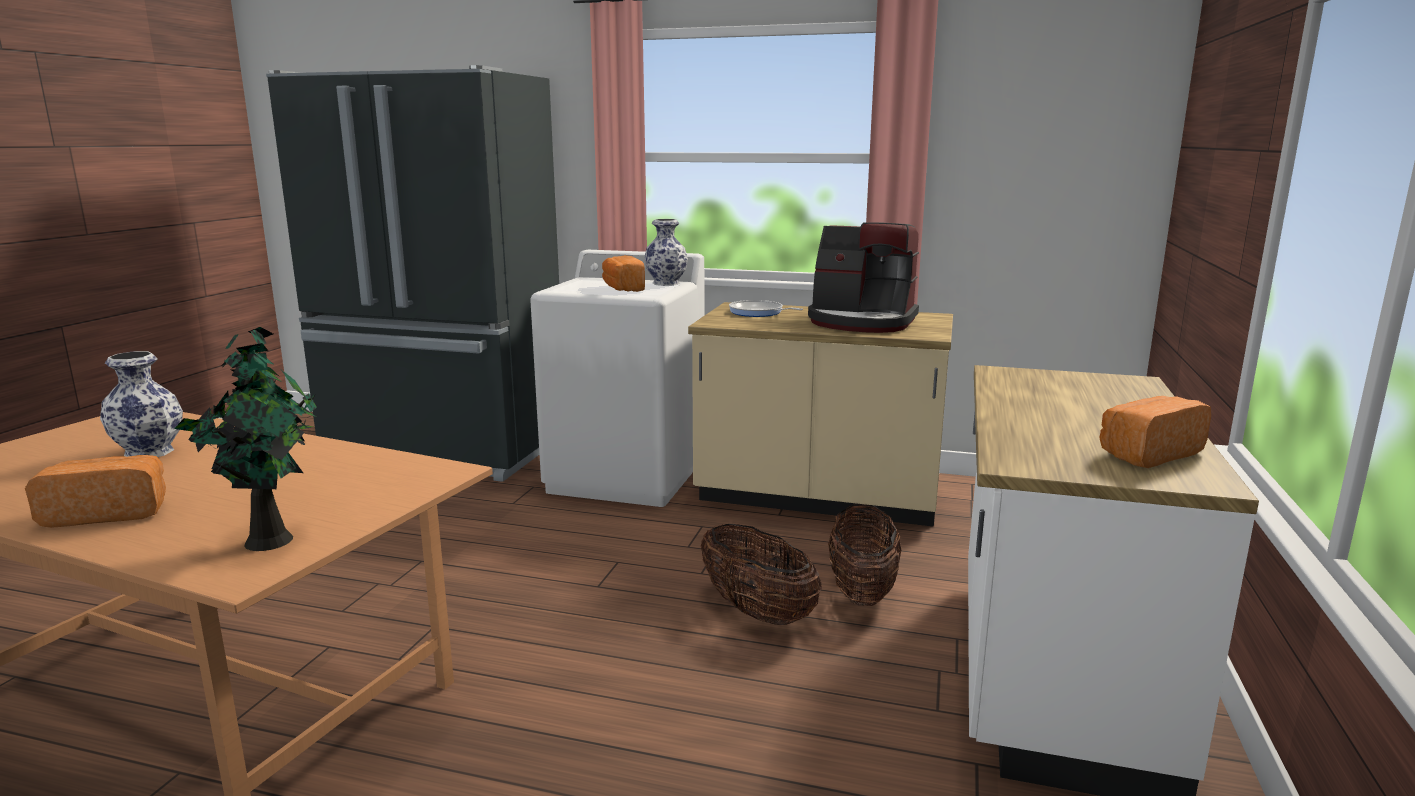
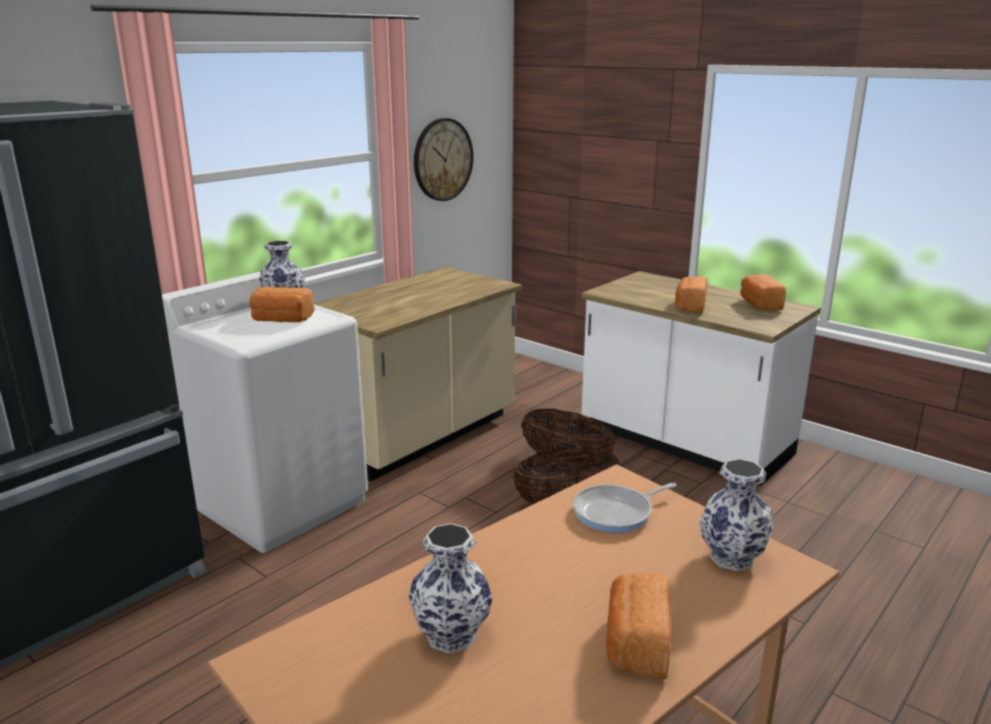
camera: 65 degrees left, 5 degrees up
potted plant [174,327,317,551] -> vase [699,459,774,571]
frying pan [729,300,803,317] -> frying pan moved to [573,483,676,533]
coffee machine [808,222,919,333] -> none
none -> wall clock [414,118,473,201]
none -> bread [675,276,708,313]

